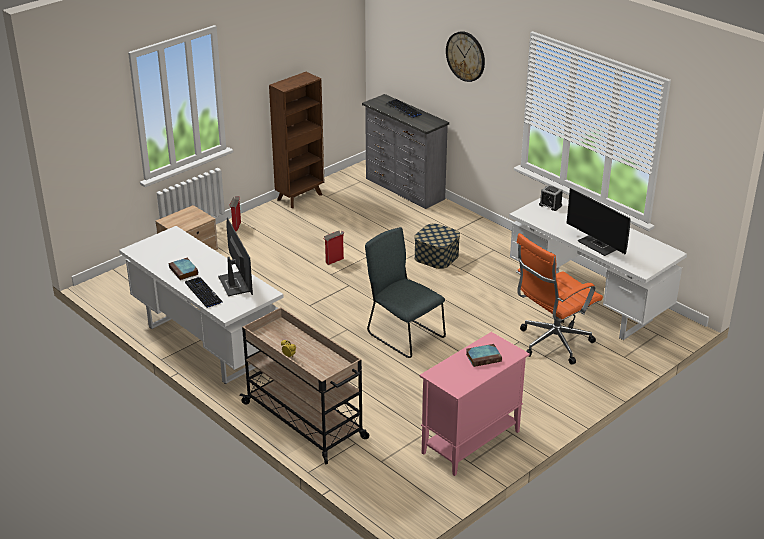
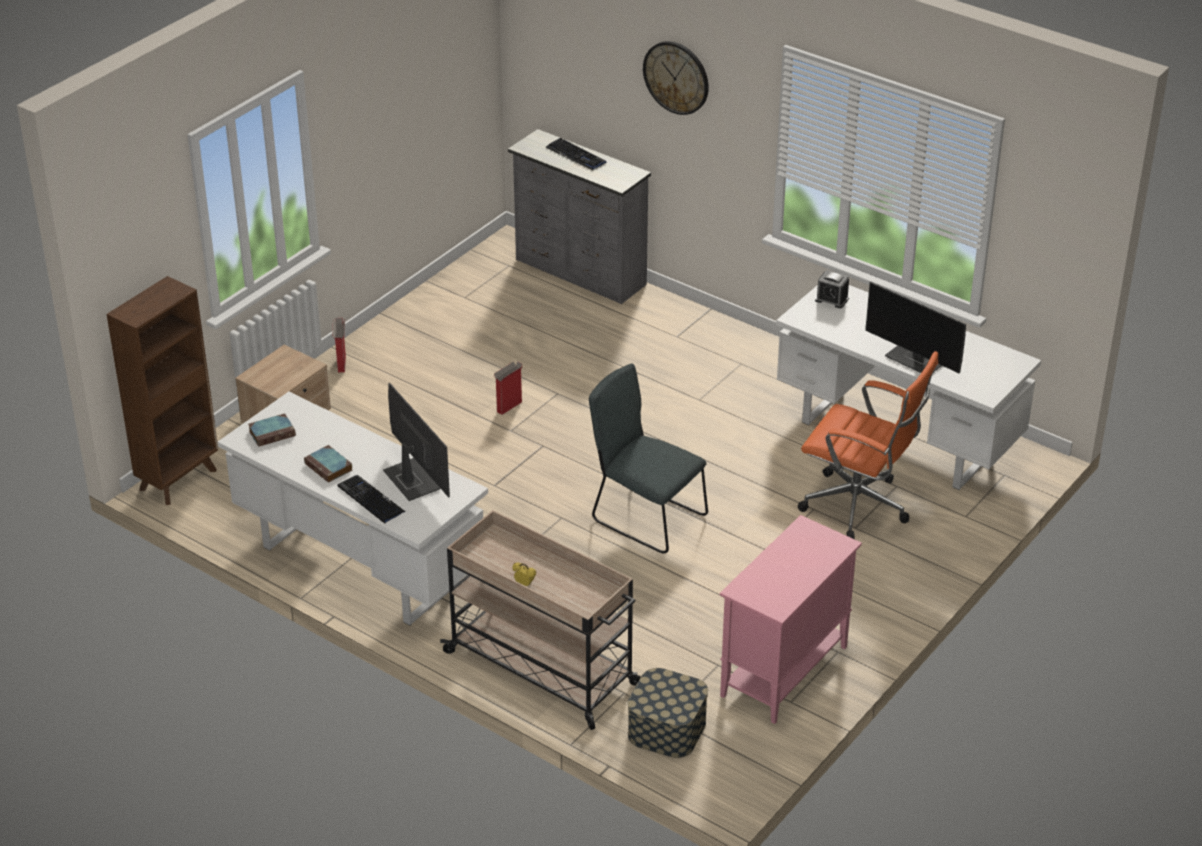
camera: 10 degrees left, 5 degrees up
brown bookcase [269,72,324,208] -> brown bookcase moved to [107,276,218,505]
storage box [414,224,460,269] -> storage box moved to [628,668,708,758]
book [466,344,502,367] -> book moved to [248,413,296,447]
orange office chair [516,233,603,365] -> orange office chair turned 105 degrees counterclockwise [798,351,938,539]

